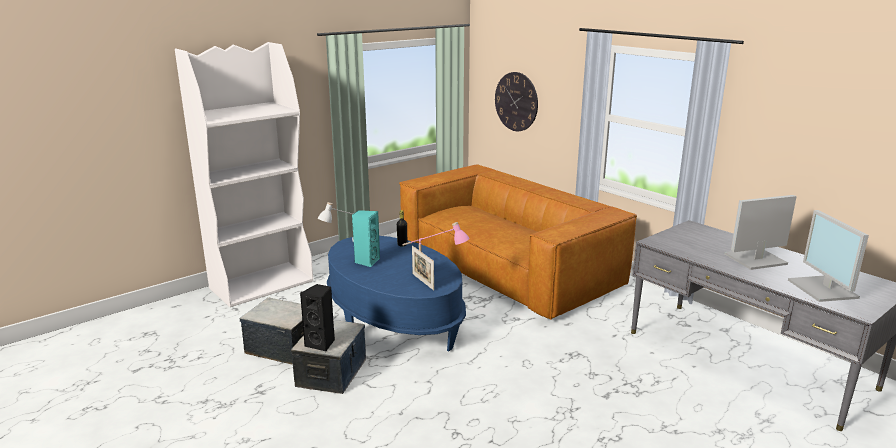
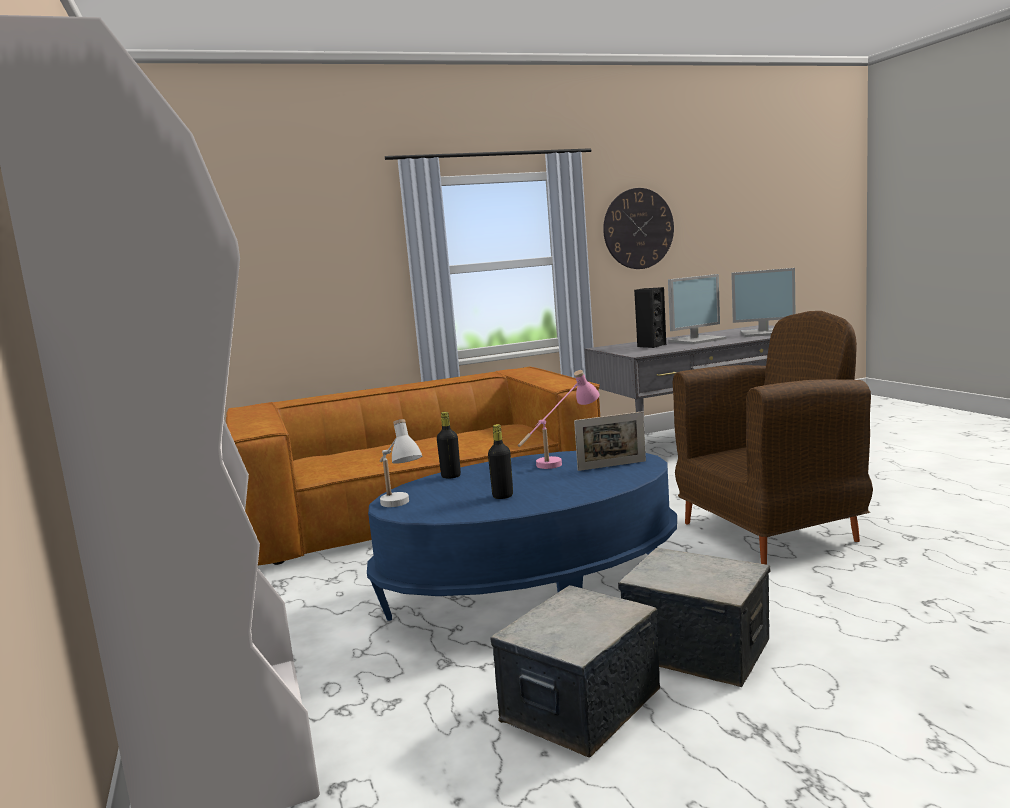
camera: 70 degrees left, 10 degrees down
black speaker [300,284,335,352] -> black speaker moved to [634,287,666,348]
turquoise speaker [352,210,380,267] -> black bottle [488,424,513,499]
wall clock [495,72,538,131] -> wall clock moved to [603,188,674,269]
monitor [724,195,797,270] -> monitor turned 120 degrees counterclockwise [668,274,726,344]
none -> brown armchair [672,311,873,565]

